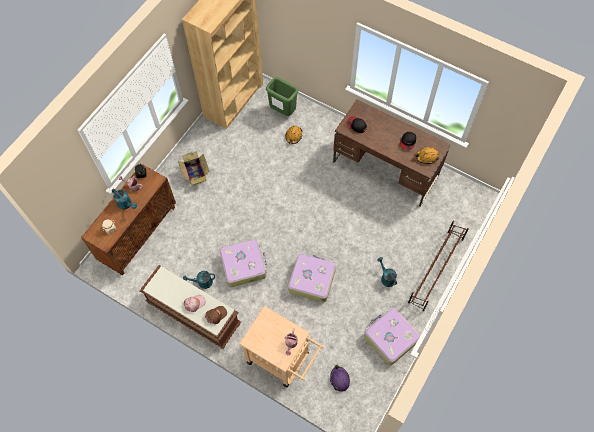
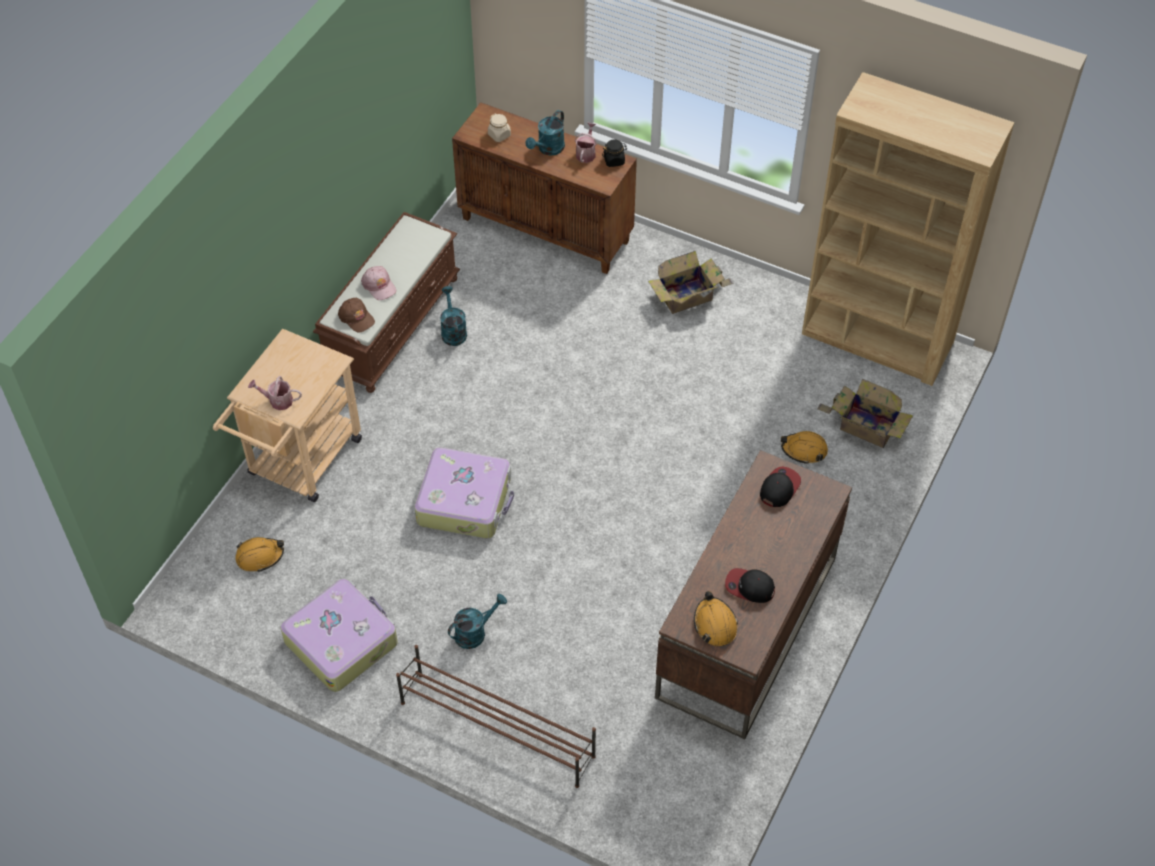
camera: 85 degrees right, 10 degrees down
suitcase [220,239,267,287] -> none
green trash can [266,77,298,116] -> cardboard box [817,379,913,448]
purple hard hat [330,365,350,392] -> orange hard hat [235,537,284,572]

